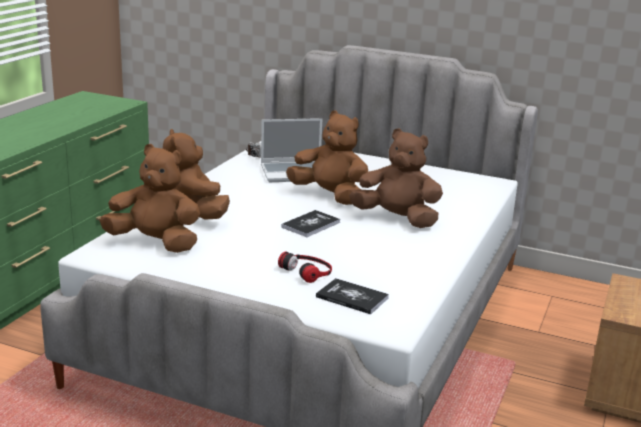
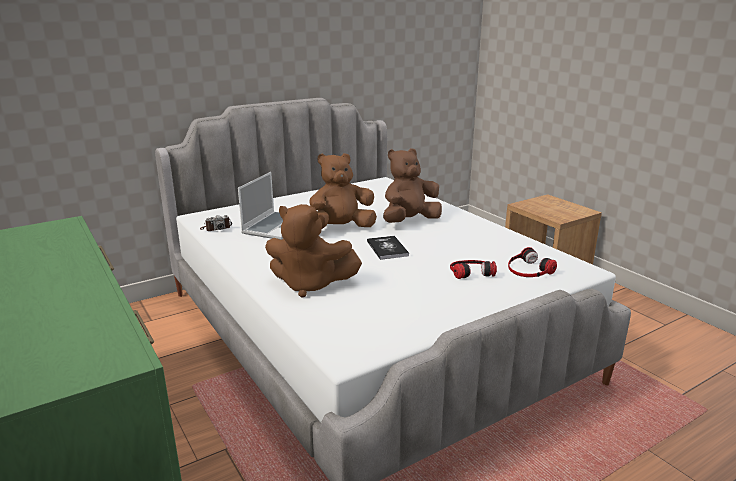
camera: 55 degrees left, 0 degrees up
brown plush toy [99,144,200,253] -> none
book [316,278,389,315] -> headphones [508,247,557,277]

